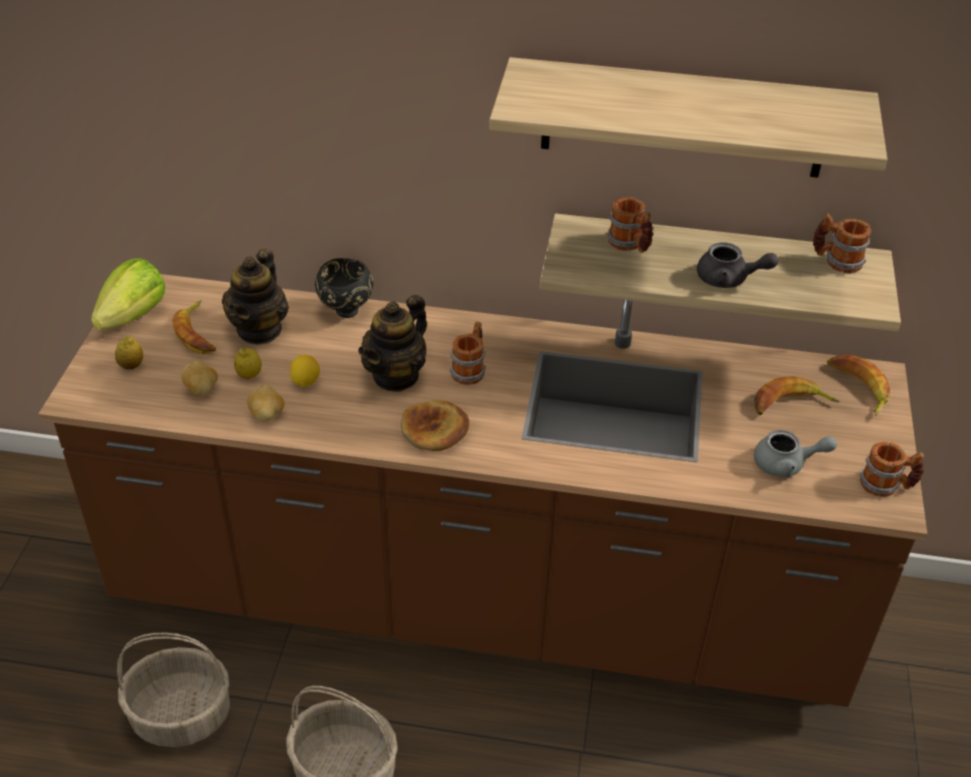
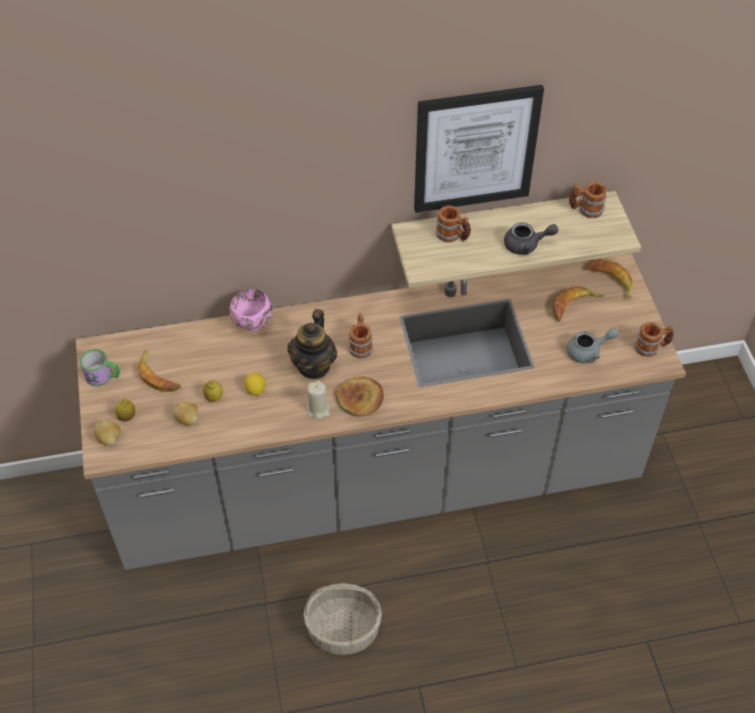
camera: 20 degrees left, 10 degrees up
brown counter [38,274,927,707] -> grey counter [76,253,686,570]
lettuce [91,258,165,330] -> mug [80,349,120,386]
basket [117,633,230,747] -> none
teapot [222,248,289,344] -> none
potato [247,385,284,421] -> potato moved to [94,419,121,446]
black bowl [315,258,373,318] -> pink bowl [230,289,272,331]
shelf [489,57,887,178] -> picture [414,85,544,213]
none -> beige candle [307,381,330,419]

